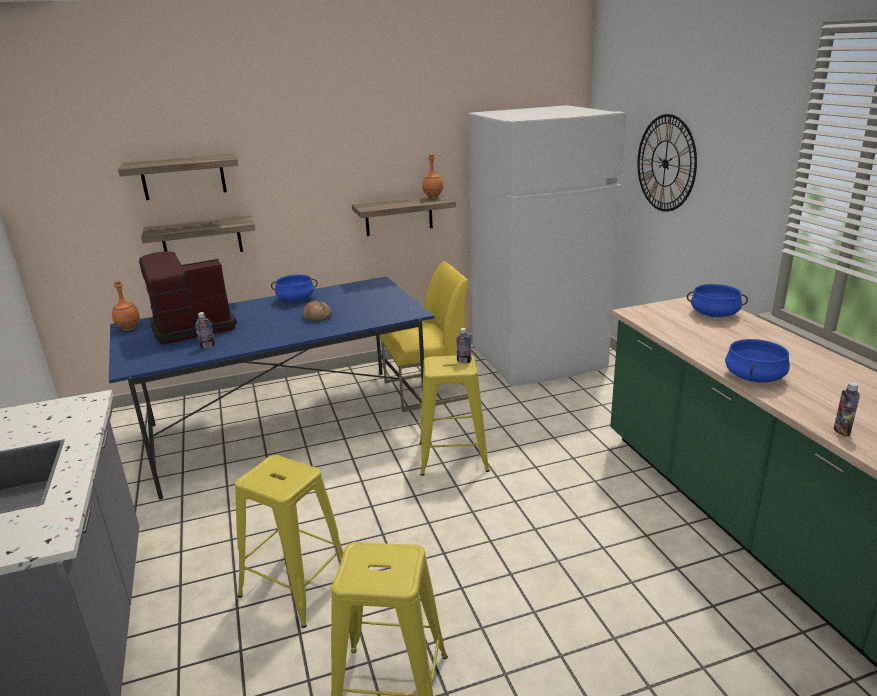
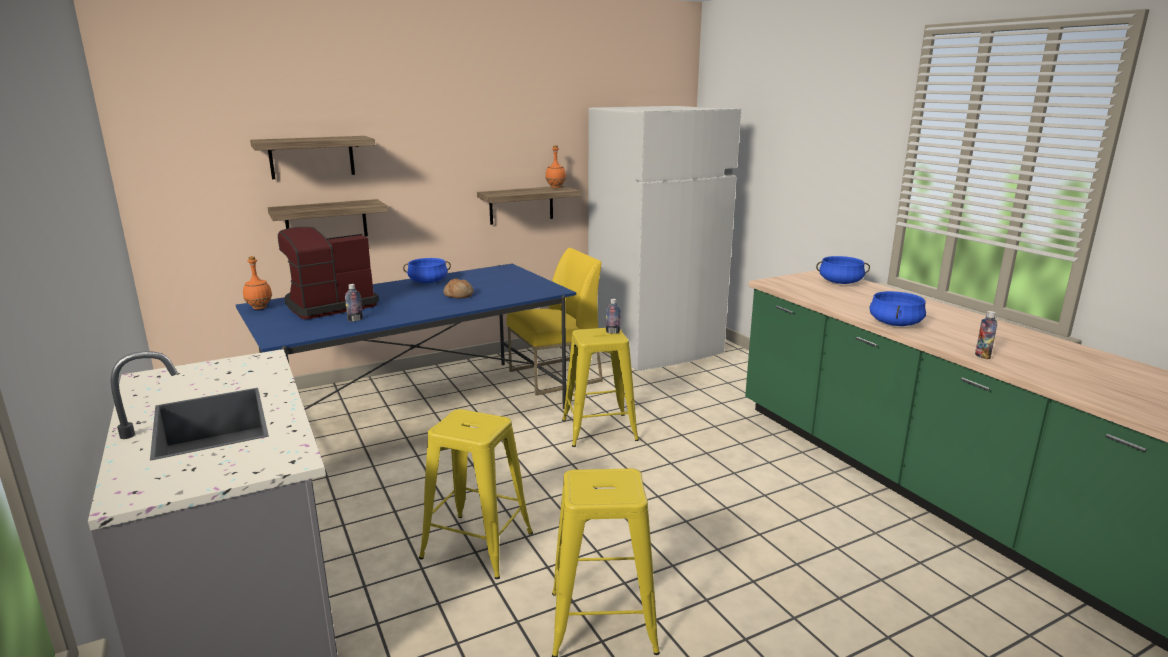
camera: 10 degrees left, 5 degrees down
wall clock [638,114,697,212] -> none

